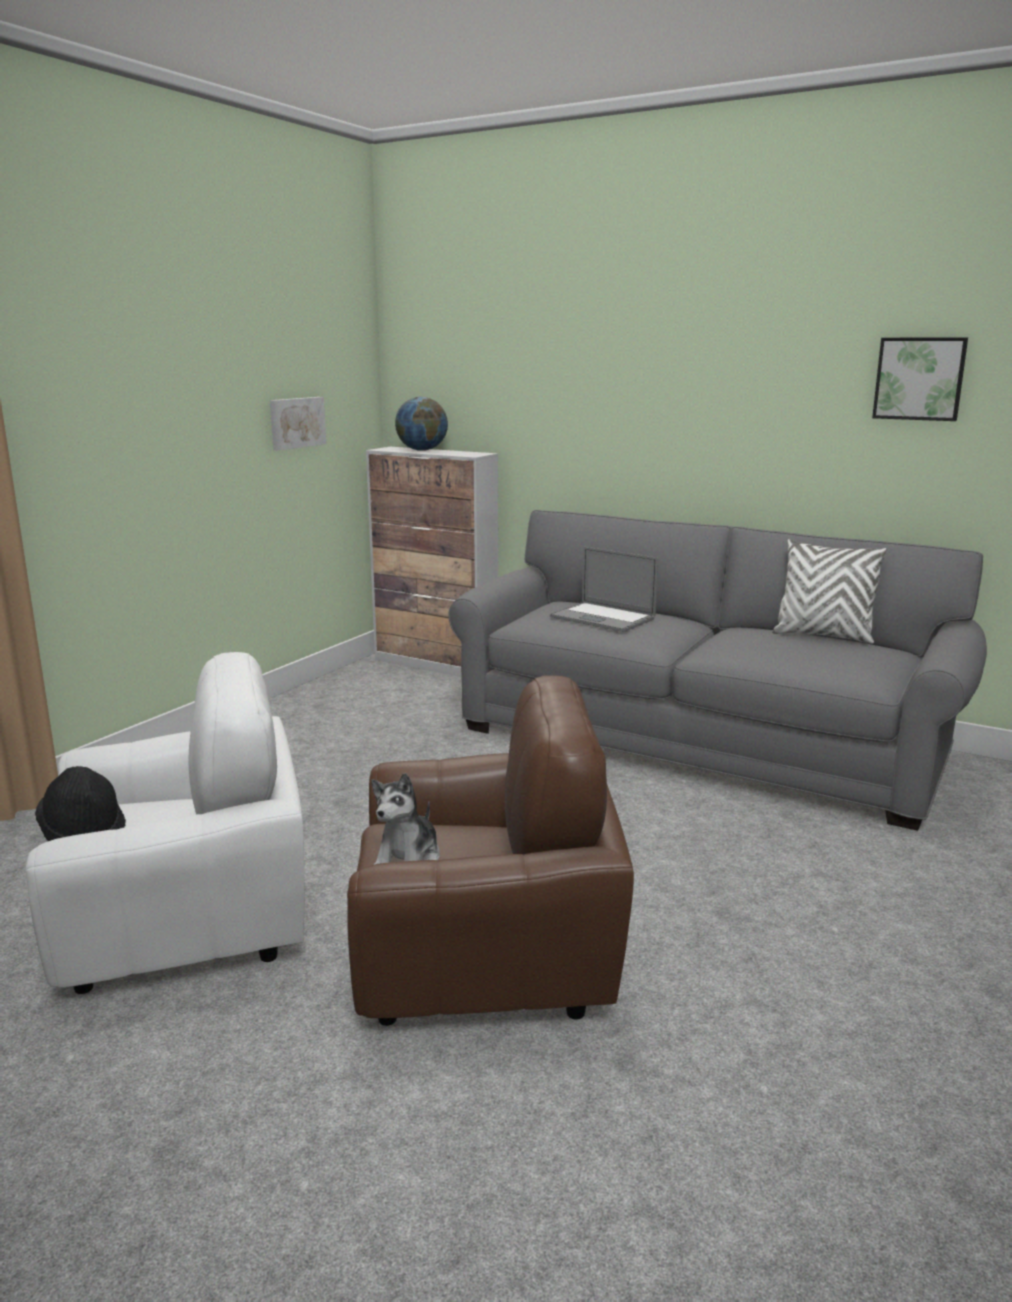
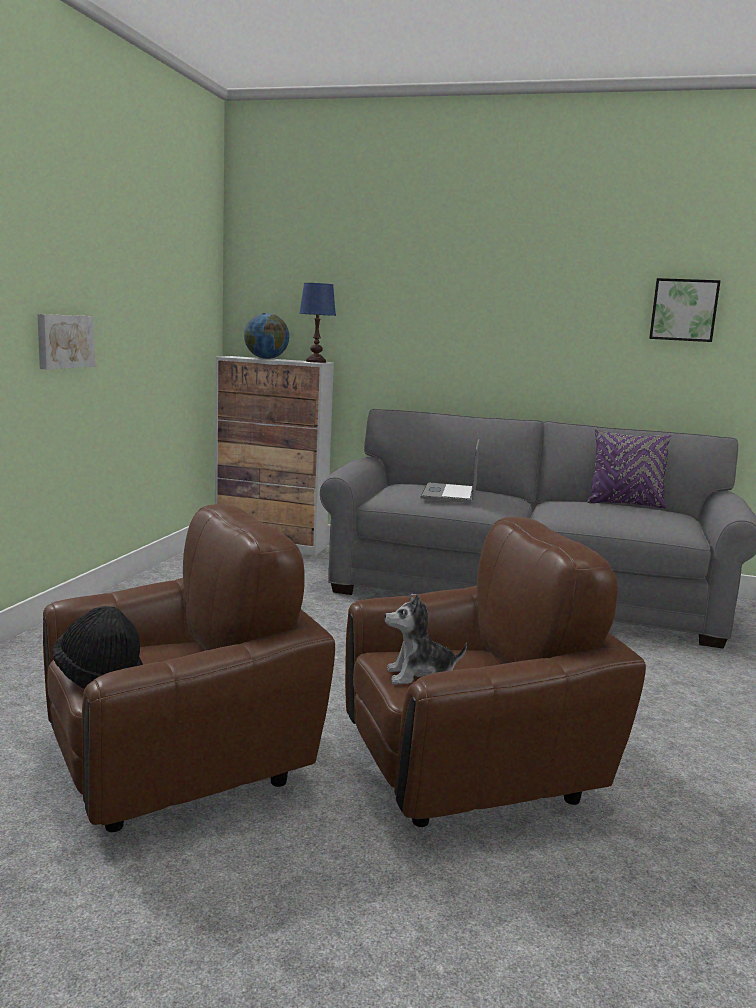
camera: 15 degrees left, 5 degrees down
white armchair [25,652,304,994] -> brown armchair [43,504,335,832]
picture [270,397,326,451] -> picture moved to [37,314,95,369]
plush toy [372,773,440,865] -> plush toy turned 75 degrees clockwise [385,594,467,685]
laptop [550,547,658,632] -> laptop turned 75 degrees clockwise [421,439,480,503]
white pillow [772,539,887,644] -> purple pillow [587,429,671,509]
none -> blue table lamp [299,283,336,363]

